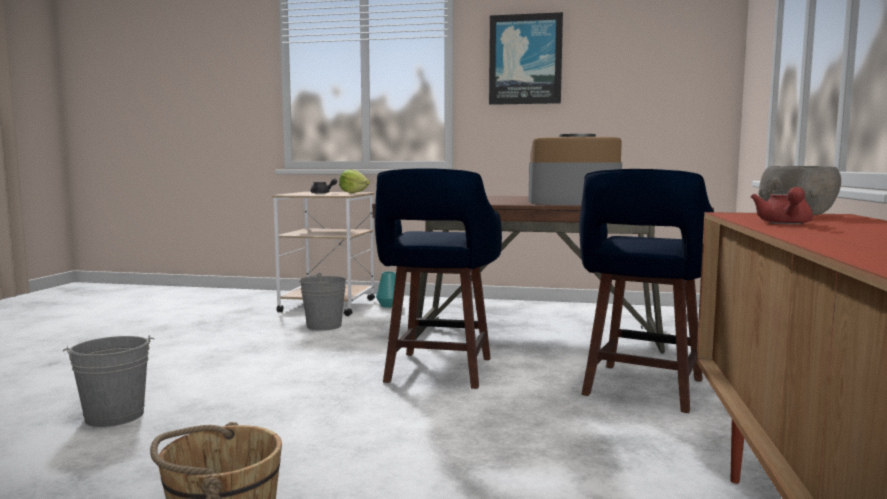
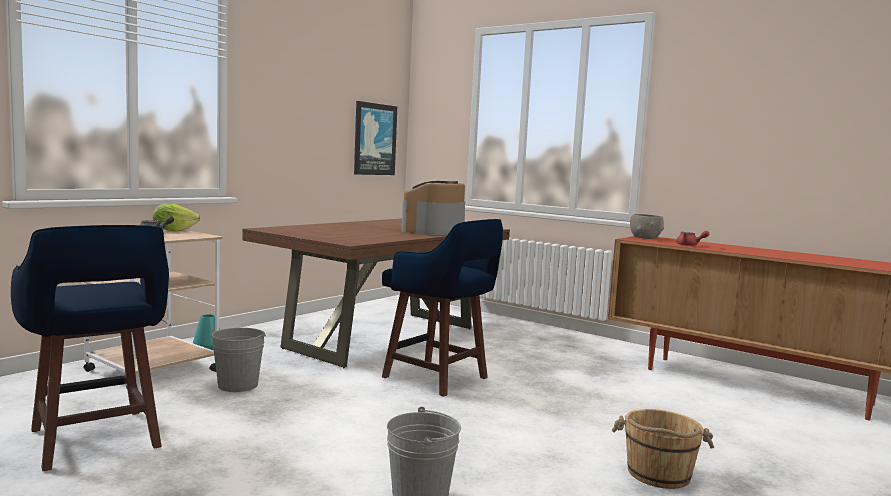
camera: 65 degrees left, 0 degrees up
picture [489,12,563,105] -> picture moved to [354,101,397,175]
blue stool [579,169,714,413] -> blue stool moved to [11,225,169,471]

